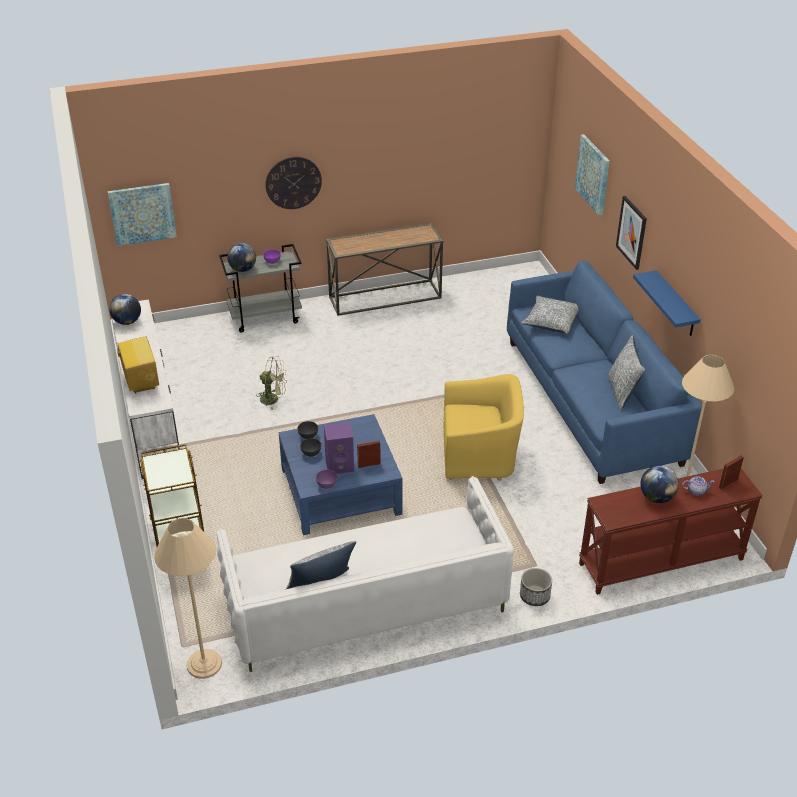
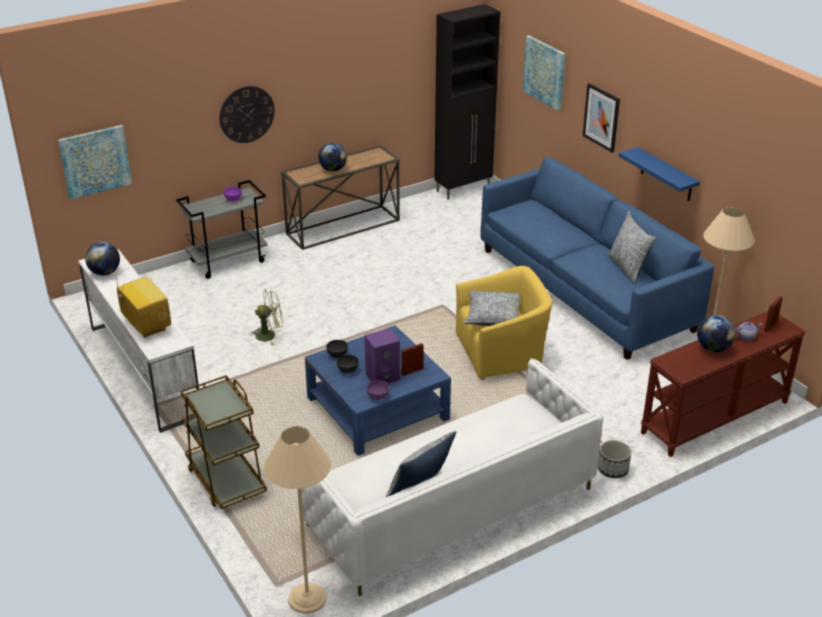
camera: 15 degrees left, 5 degrees down
globe [227,243,256,272] -> globe moved to [318,143,347,172]
pillow [521,295,579,334] -> pillow moved to [464,291,521,326]
none -> black cabinet [434,4,500,200]

